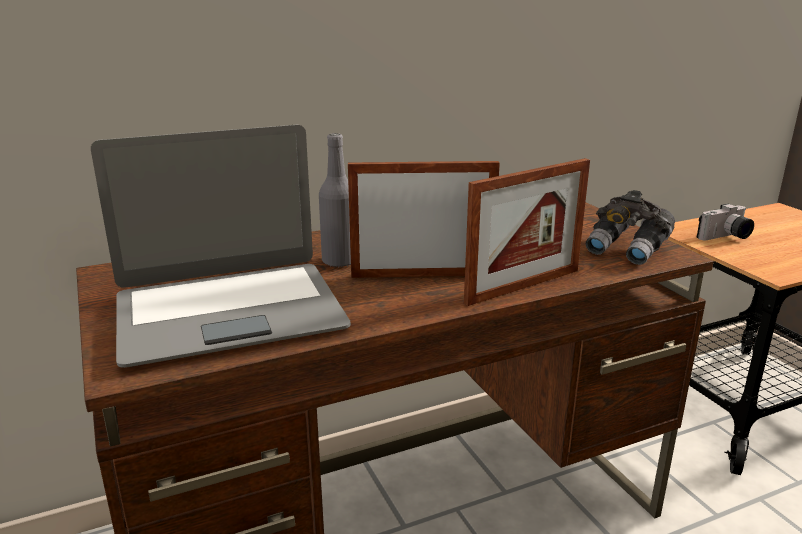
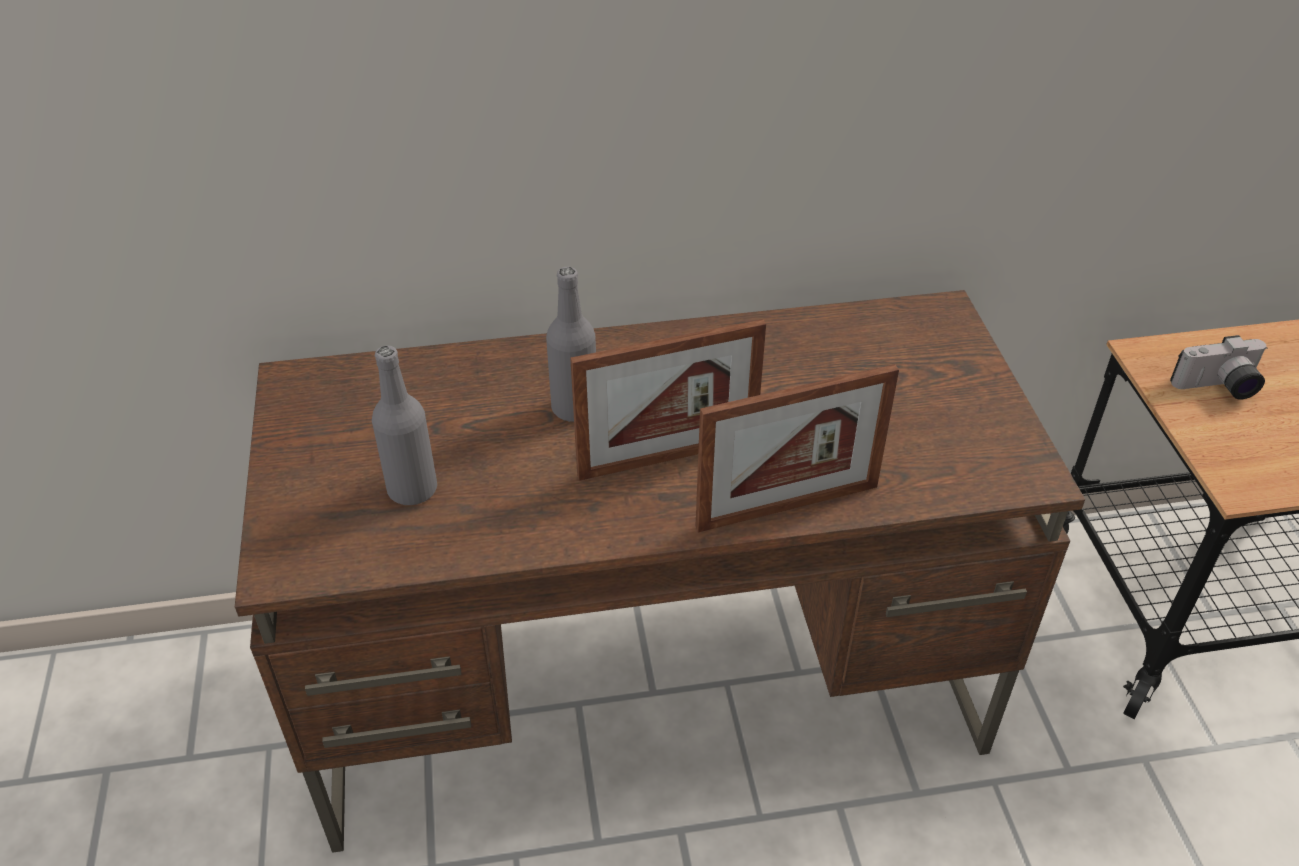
camera: 15 degrees right, 20 degrees up
laptop [91,125,351,368] -> grey bottle [372,345,437,505]
picture frame [348,161,500,278] -> picture frame turned 150 degrees clockwise [570,319,766,481]
grey binoculars [586,190,675,265] -> none

